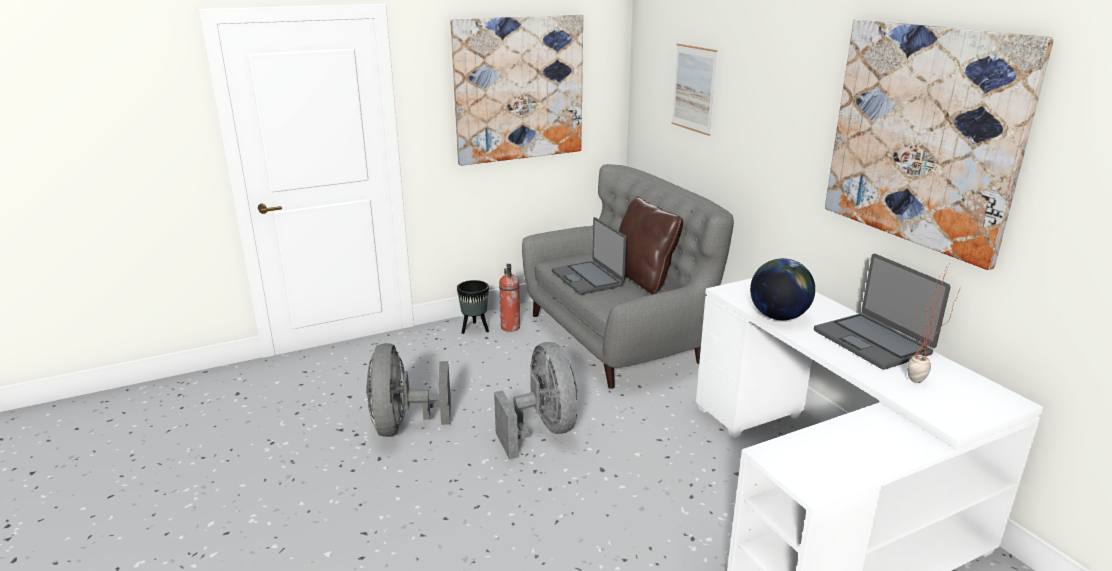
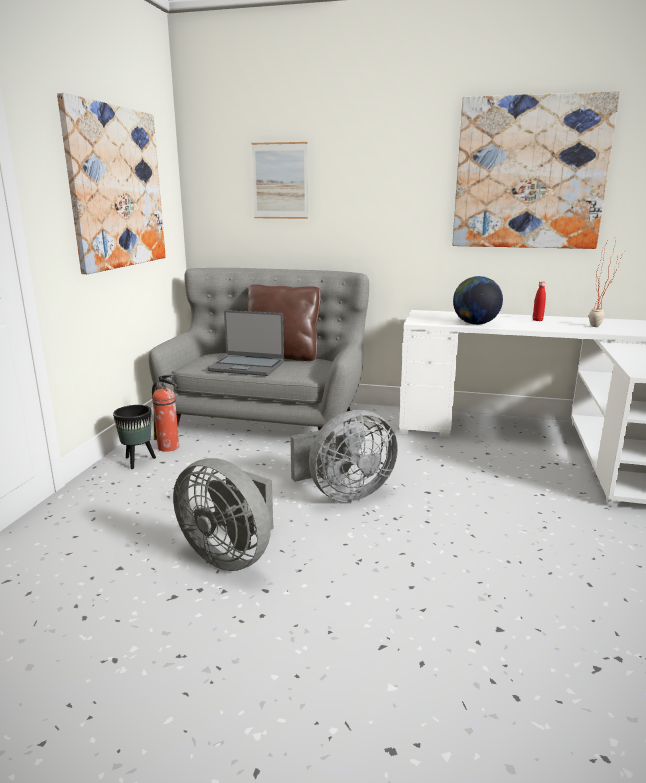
camera: 50 degrees left, 5 degrees down
grey fan [494,342,578,459] -> grey fan turned 135 degrees clockwise [290,410,398,502]
laptop [814,254,950,370] -> red bottle [533,282,546,321]

